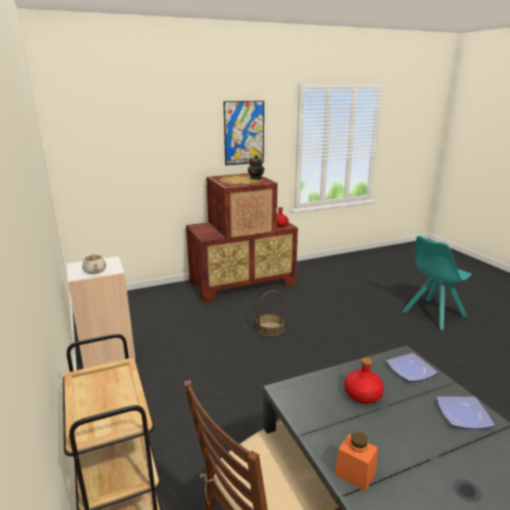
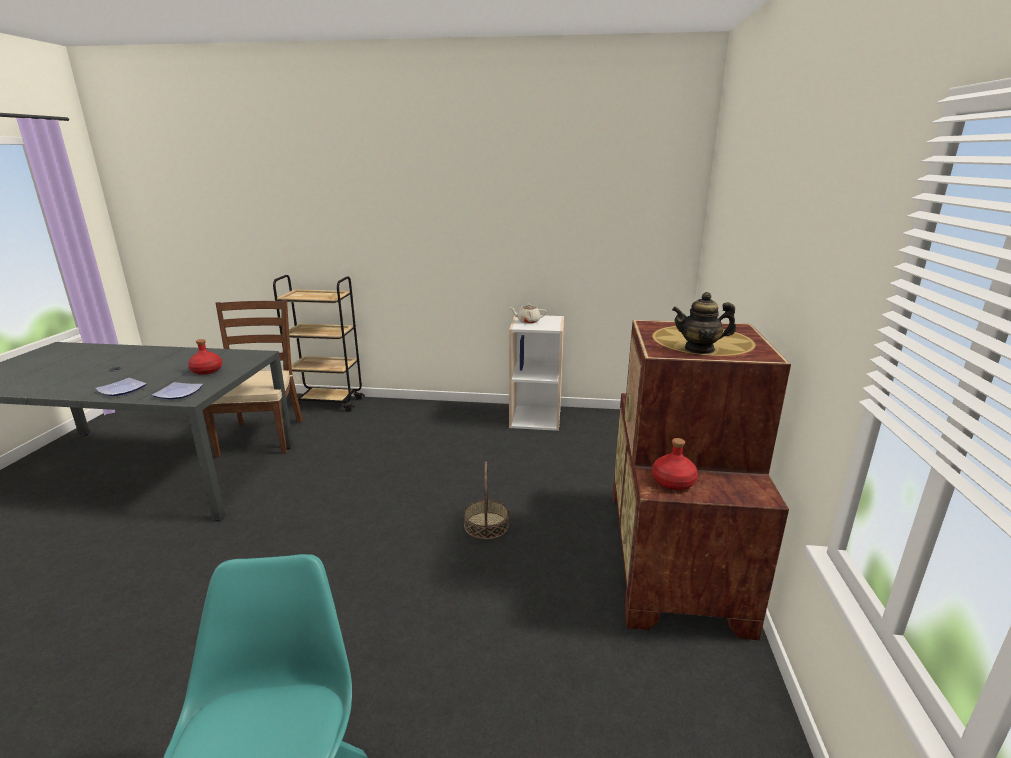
camera: 120 degrees right, 0 degrees up
picture [223,101,264,165] -> none
orange jar [334,432,378,492] -> none

